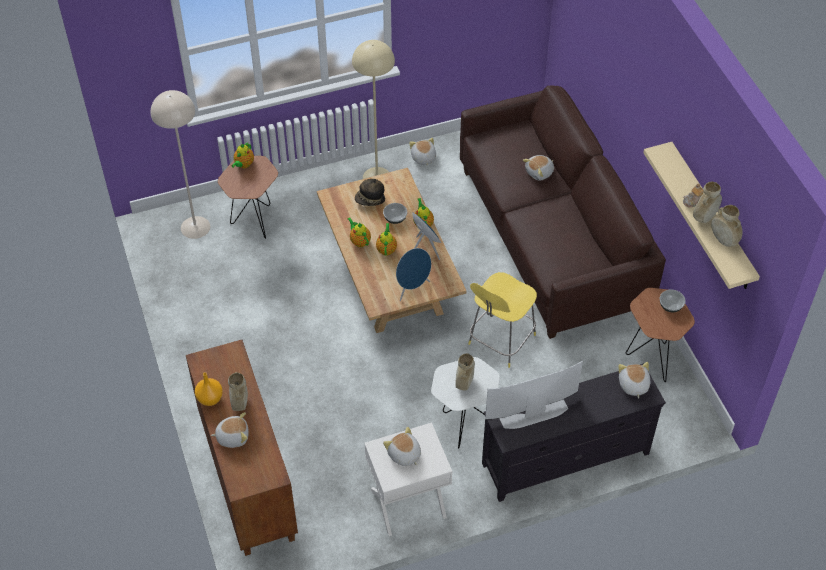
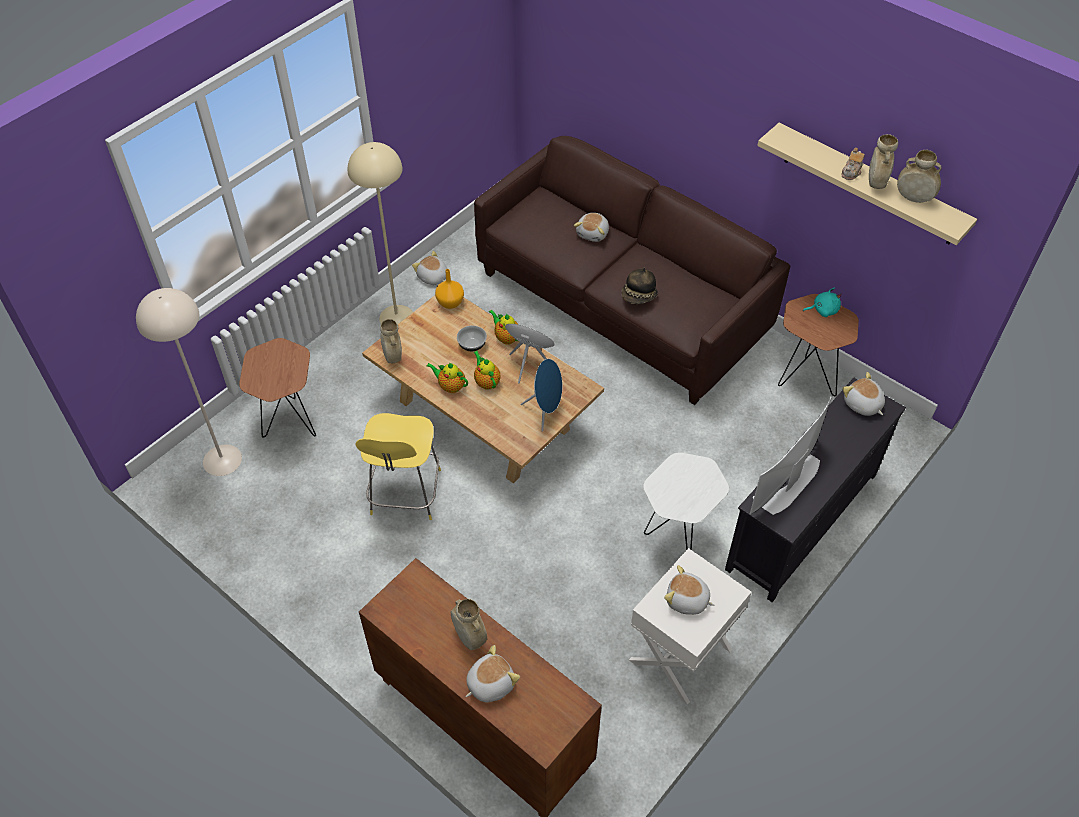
camera: 30 degrees left, 0 degrees up
orange vase [195,372,223,406] -> orange vase moved to [435,269,464,309]
teapot [231,143,254,168] -> none
hat [355,179,385,206] -> hat moved to [621,267,658,304]
beige vase [455,353,475,390] -> beige vase moved to [380,319,402,363]
yellow stool [468,272,537,368] -> yellow stool moved to [355,413,441,520]
bowl [660,289,686,312] -> turquoise plush toy [803,288,842,317]

